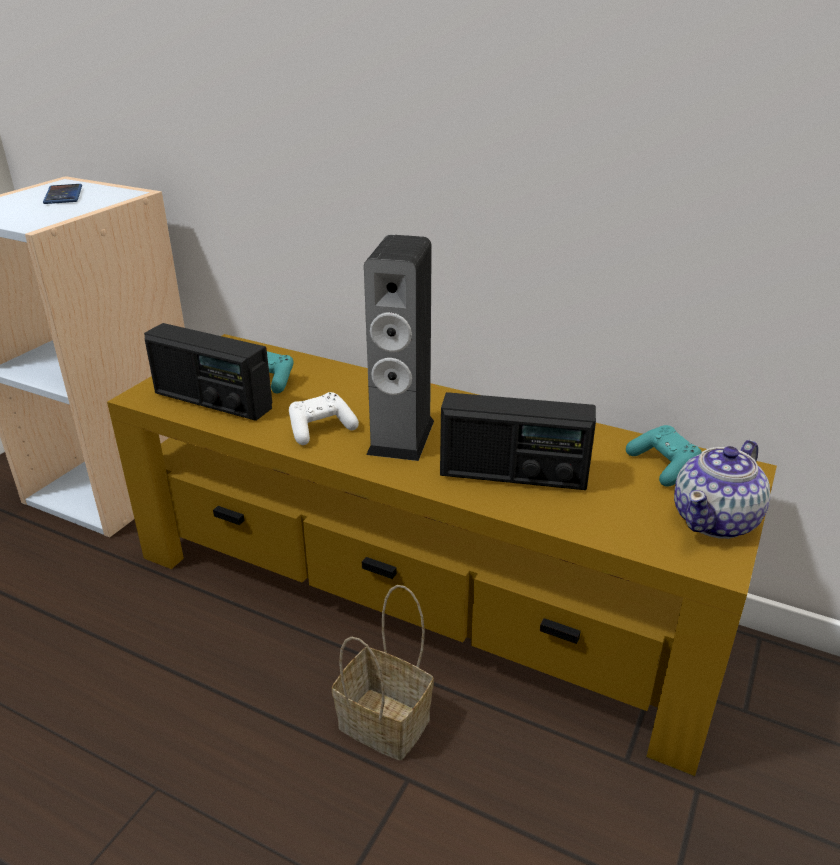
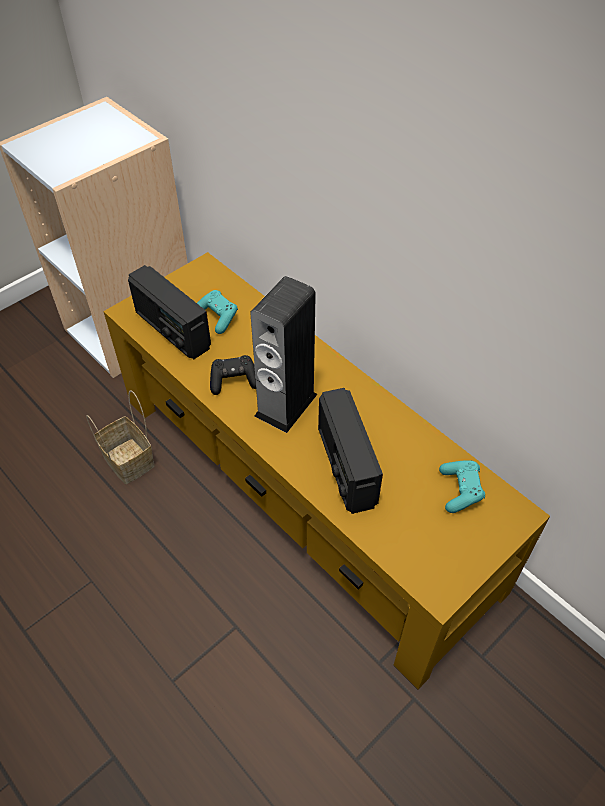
camera: 20 degrees right, 20 degrees up
phone [43,184,82,204] -> none
white game controller [289,392,359,445] -> black game controller [210,355,256,395]
basket [332,585,434,760] -> basket moved to [86,390,155,484]
radio [440,392,596,490] -> radio turned 45 degrees clockwise [318,388,383,514]
teapot [674,440,770,539] -> none

